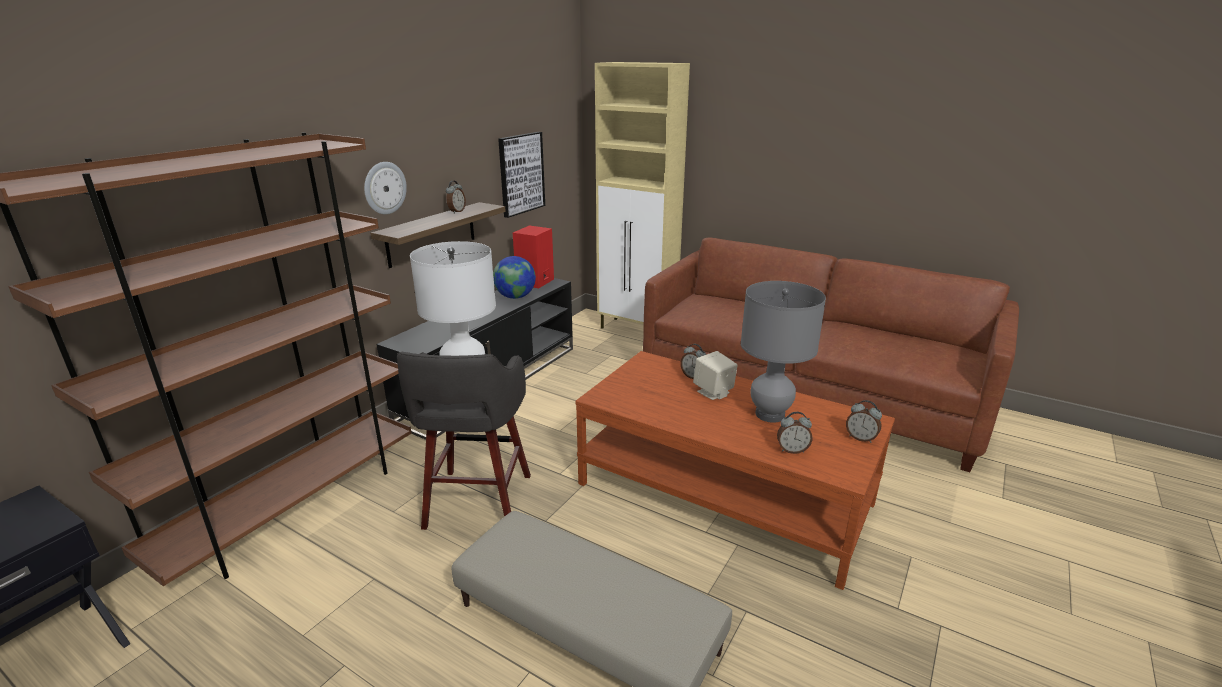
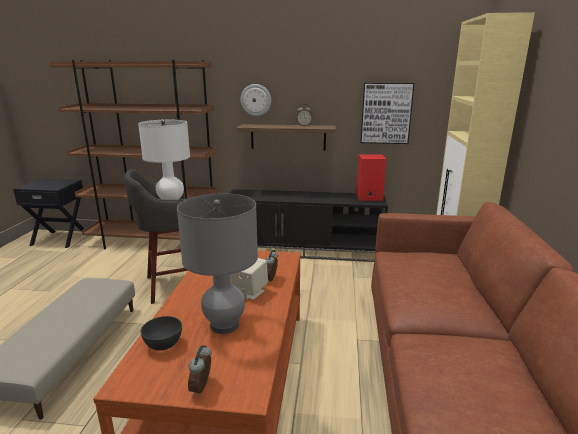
camera: 65 degrees right, 5 degrees down
globe [493,256,536,299] -> none
alarm clock [777,412,813,454] -> grey bowl [141,316,182,351]

